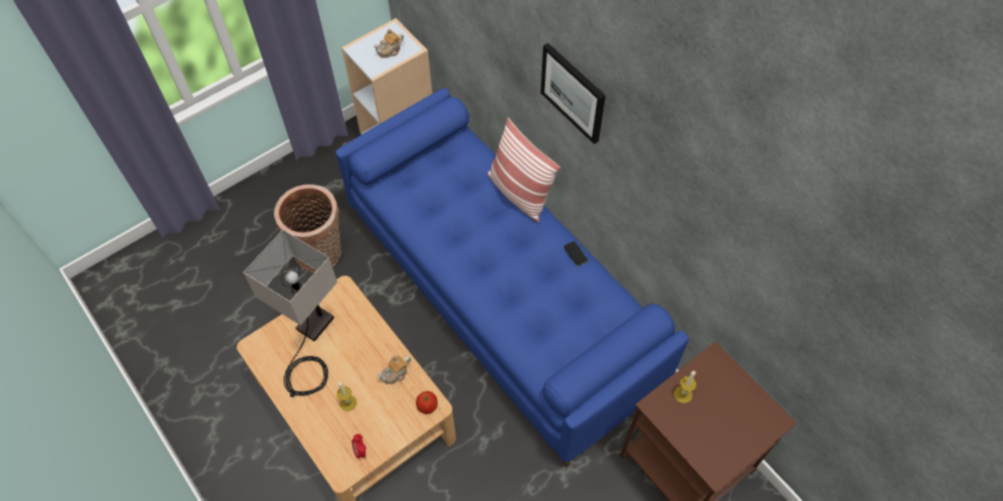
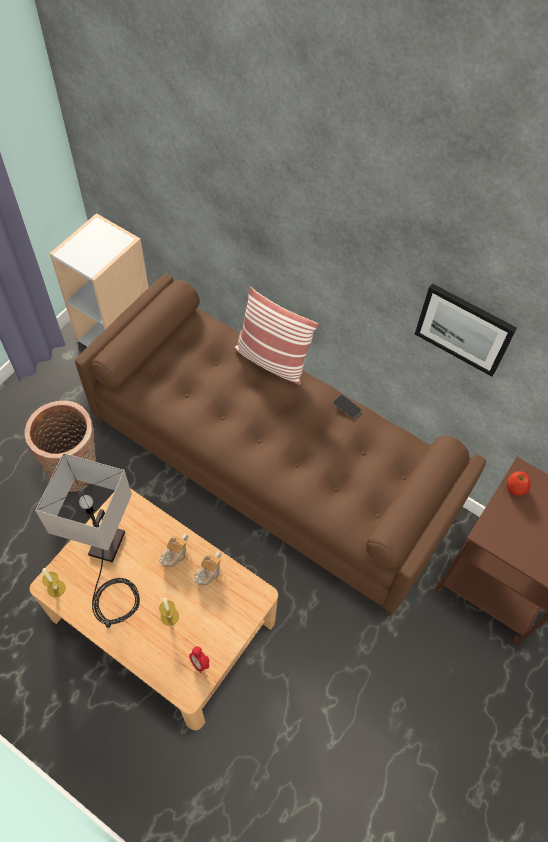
camera: 20 degrees left, 0 degrees up
blue sofa [336,88,689,467] -> brown sofa [75,273,486,617]
teapot [373,29,404,58] -> teapot moved to [158,534,188,567]
apple [416,391,438,414] -> apple moved to [507,471,531,496]
picture [541,43,606,144] -> picture moved to [415,283,517,377]
candle [674,371,696,403] -> candle moved to [42,568,66,597]

